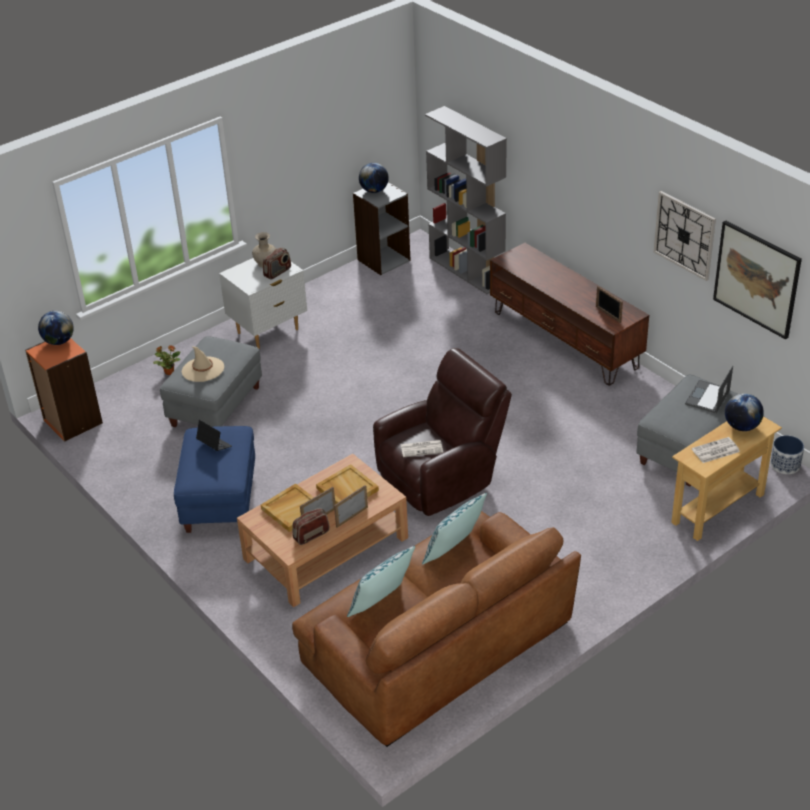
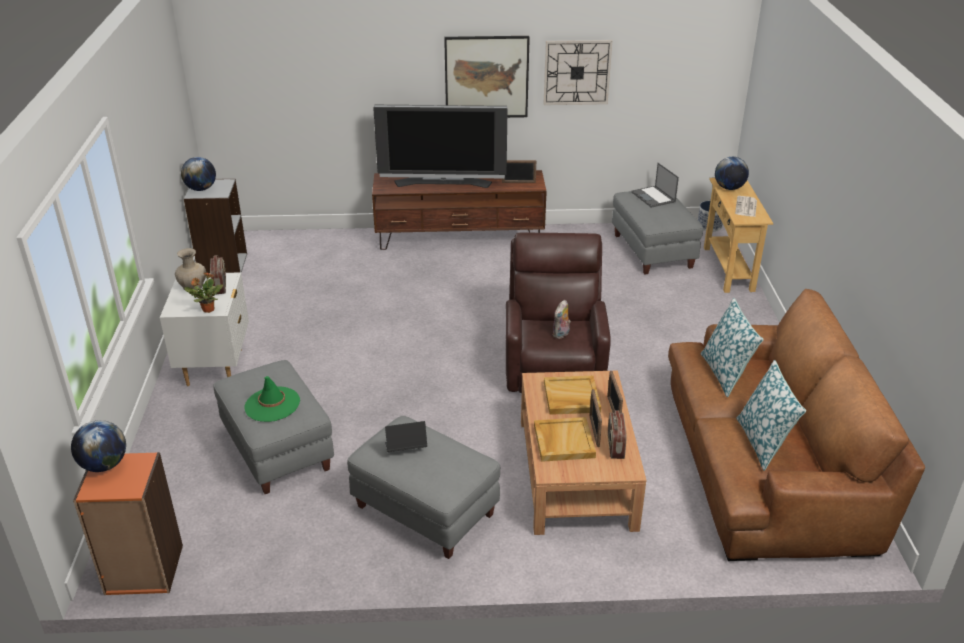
camera: 55 degrees left, 5 degrees down
potted plant [153,345,181,375] -> potted plant moved to [184,272,223,313]
blue ottoman [174,426,255,533] -> grey ottoman [347,416,500,559]
beige hat [182,347,224,382] -> green hat [244,376,300,422]
newspaper [401,440,443,457] -> plush toy [552,300,571,339]
grey bookcase [425,106,507,294] -> none
picture [713,220,802,340] -> picture moved to [444,36,530,118]
none -> television [373,105,508,188]

